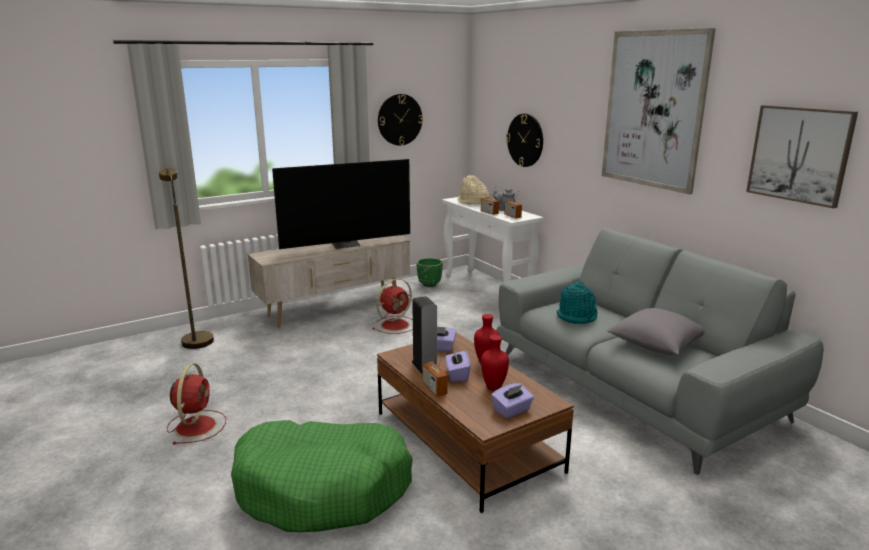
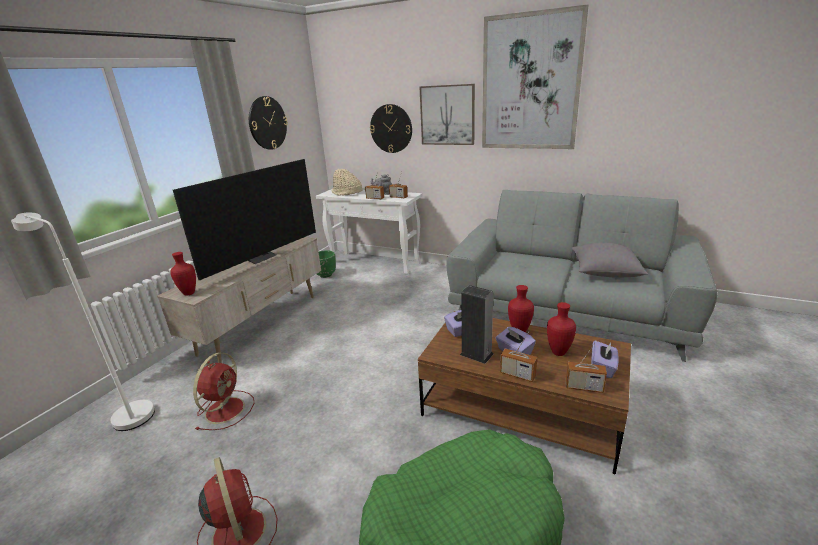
camera: 30 degrees left, 5 degrees up
brown floor lamp [159,168,214,349] -> white floor lamp [11,212,155,431]
red fan [372,279,413,334] -> red fan moved to [193,352,254,430]
turquoise hat [556,281,598,324] -> none
picture [746,105,858,208] -> picture moved to [419,84,475,145]
none -> red vase [170,252,196,296]
none -> radio [566,341,607,393]

